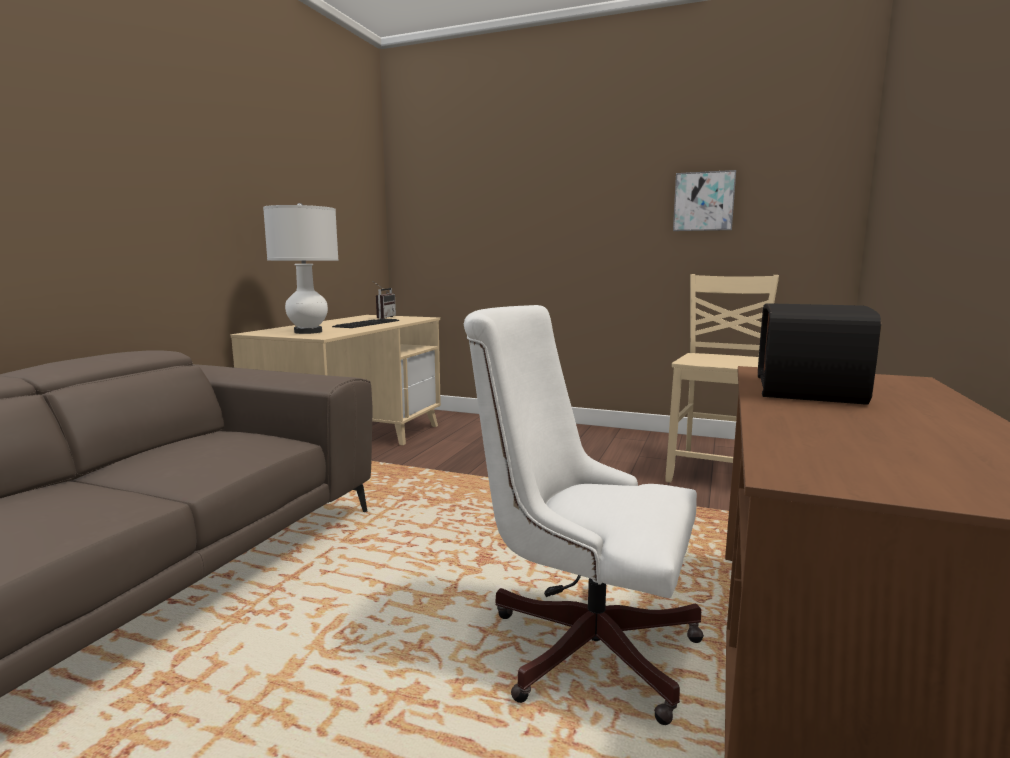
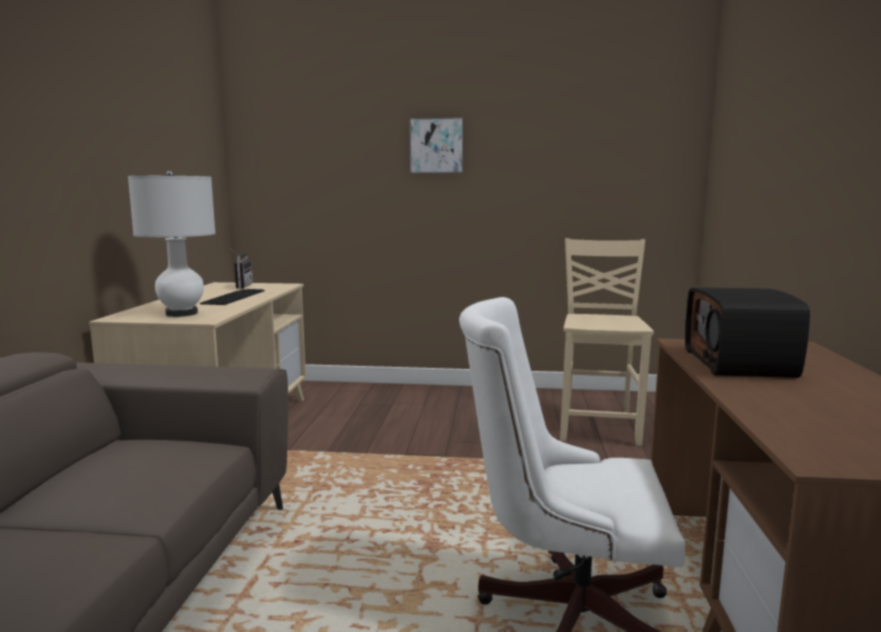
camera: 15 degrees left, 0 degrees up
picture [673,170,736,231] -> picture moved to [409,117,464,173]

